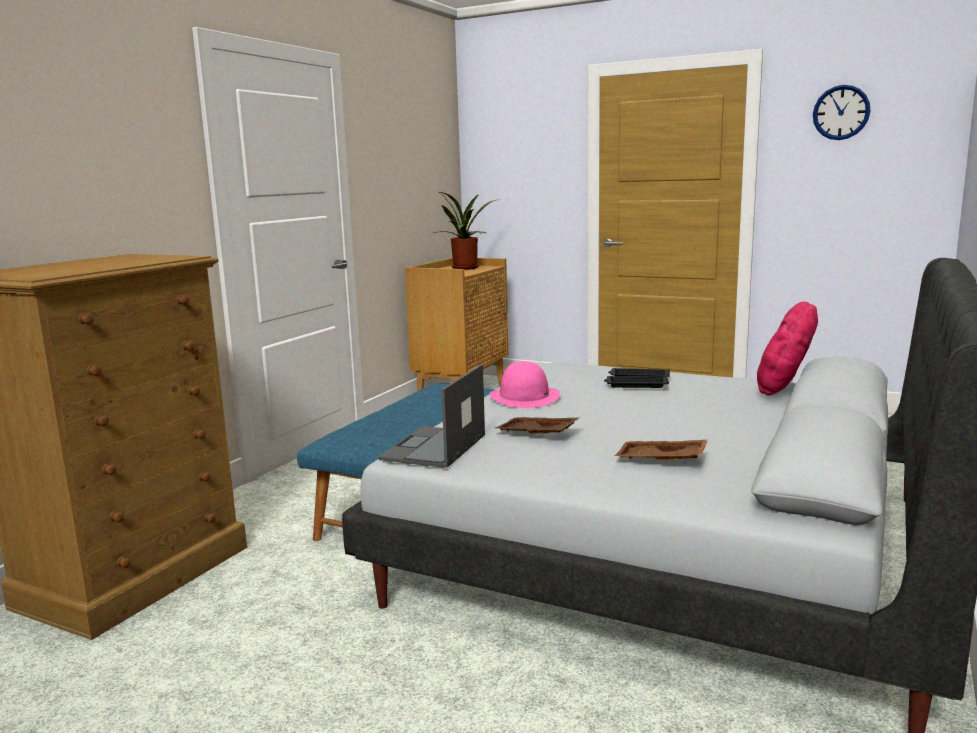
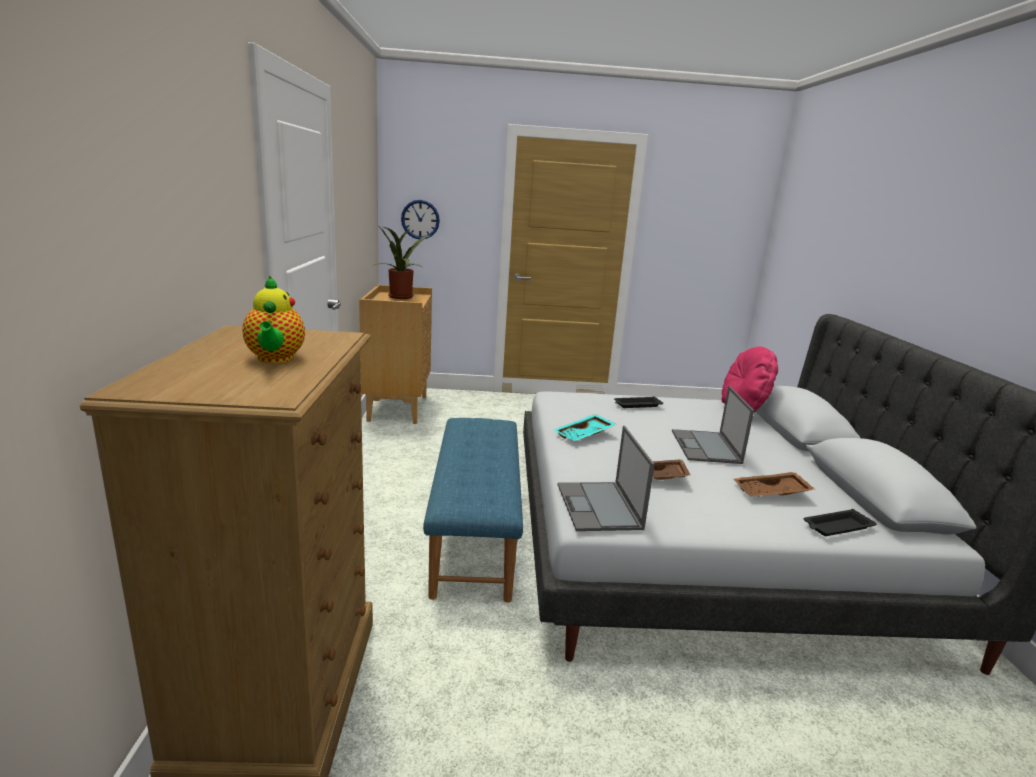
camera: 30 degrees left, 5 degrees up
pink hat [489,361,560,408] -> turquoise tray [554,414,616,441]
black tray [604,376,669,388] -> black tray moved to [804,509,877,536]
wall clock [813,85,870,140] -> wall clock moved to [401,200,440,239]
none -> teapot [243,275,305,363]
none -> laptop [672,386,754,464]

